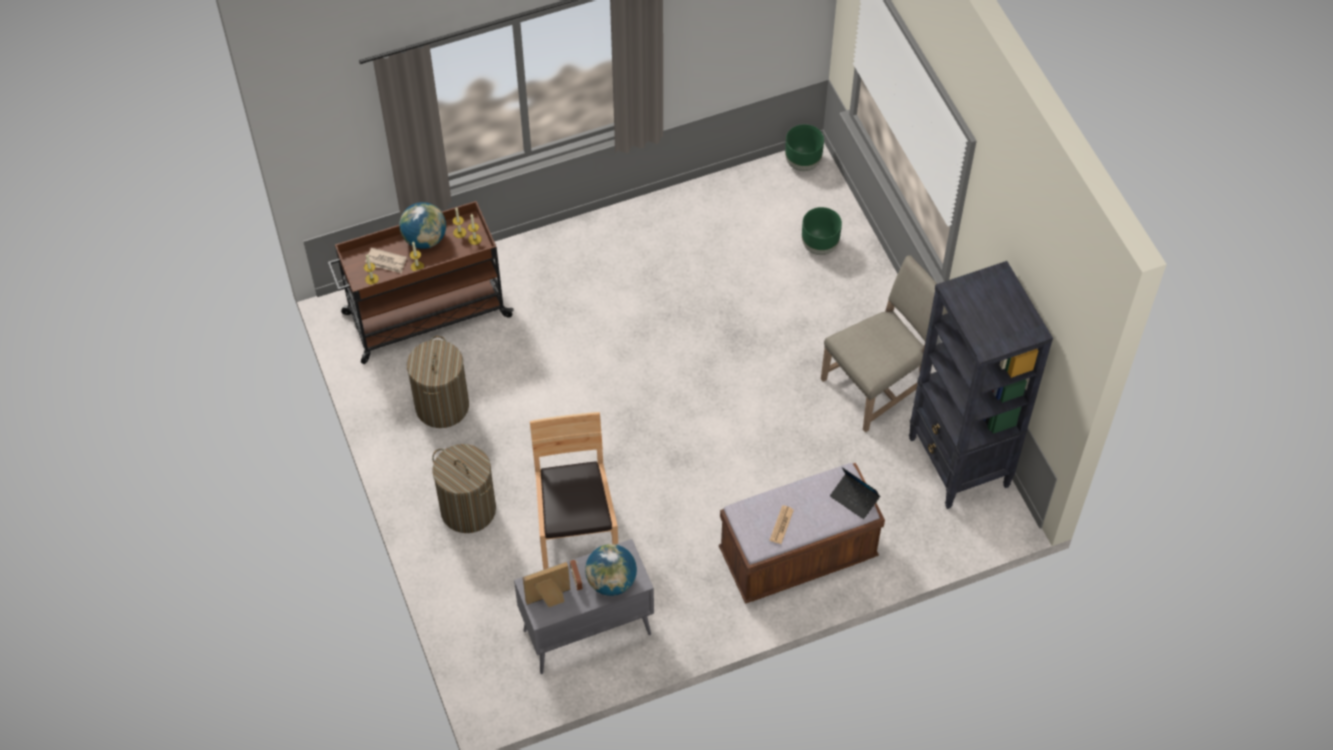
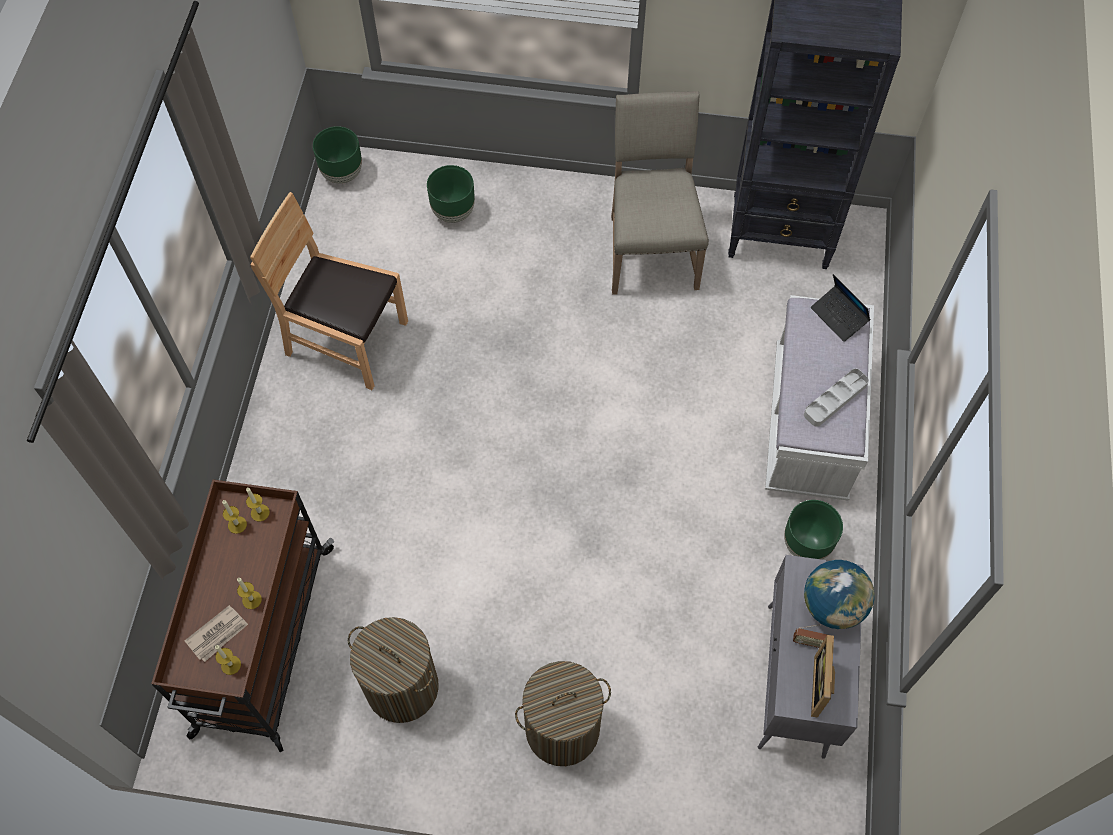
camera: 60 degrees left, 5 degrees up
globe [399,202,446,249] -> none
brown chair [530,412,618,570] -> brown chair moved to [250,192,408,390]
brown bench [719,463,885,604] -> white bench [765,295,874,501]
newspaper [770,505,794,544] -> grey tray [804,369,869,427]
laptop [830,467,880,519] -> laptop turned 75 degrees clockwise [811,274,871,342]
none -> green planter [784,500,843,560]

